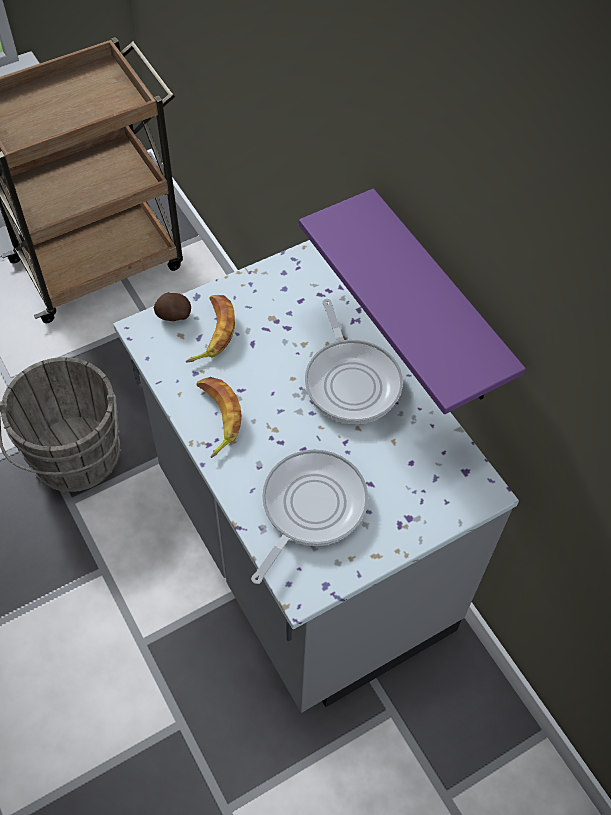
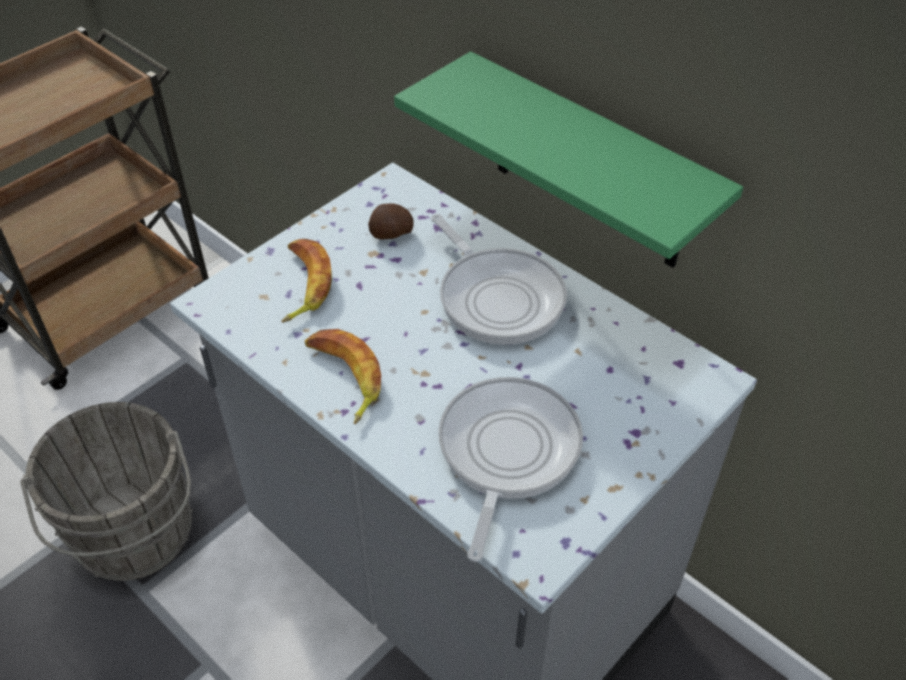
camera: 15 degrees left, 10 degrees down
potato [154,293,191,321] -> potato moved to [368,203,414,240]
purple shelf [299,189,526,414] -> green shelf [394,52,743,268]

